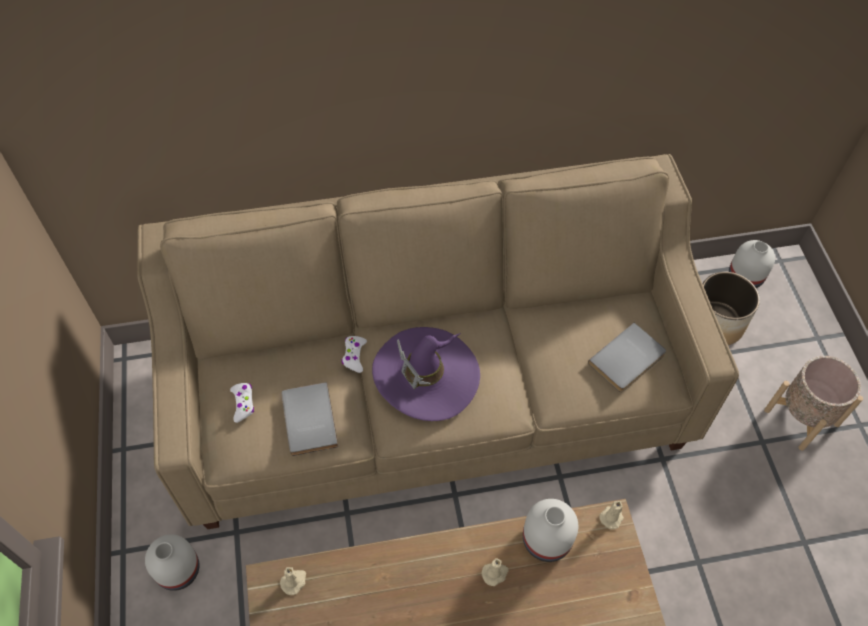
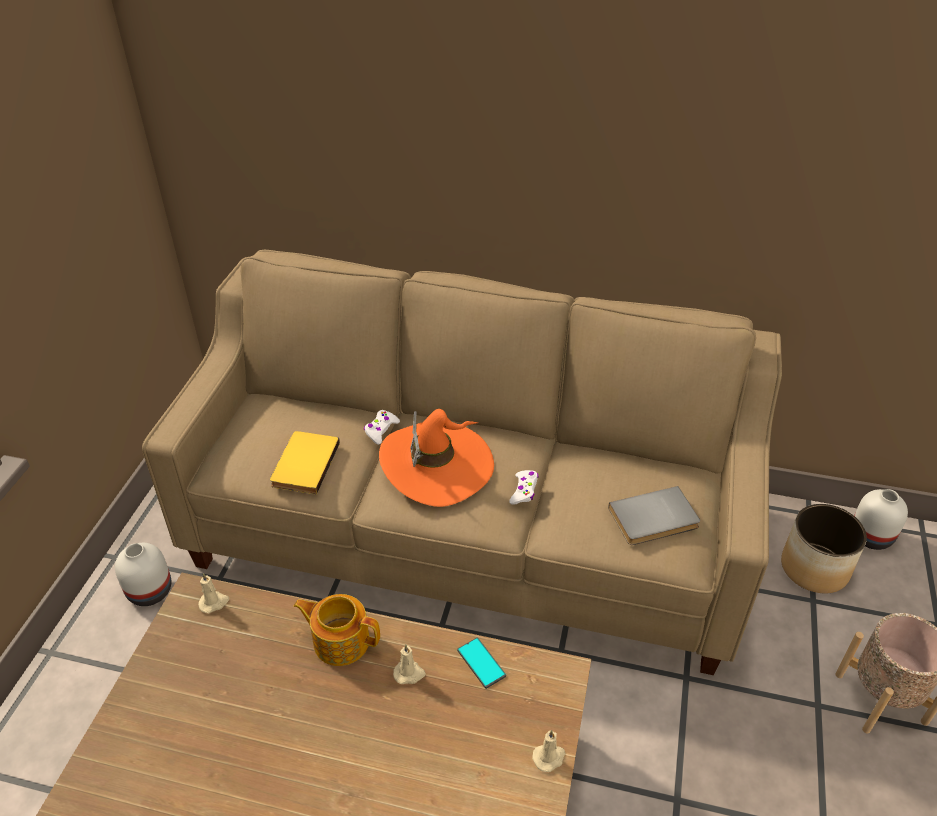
camera: 25 degrees right, 15 degrees down
white game controller [230,383,254,423] -> white game controller moved to [509,470,538,505]
grey book [282,382,338,456] -> yellow book [270,431,340,494]
purple hat [372,327,480,421] -> orange hat [379,409,494,507]
white vase [523,499,578,562] -> phone [457,638,506,689]
beige candle [599,501,624,529] -> beige candle moved to [532,730,565,772]
none -> teapot [294,594,380,666]

